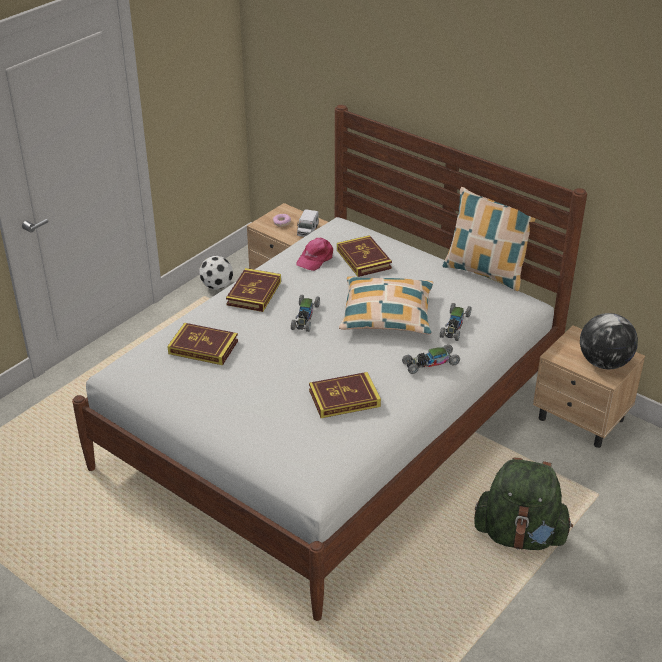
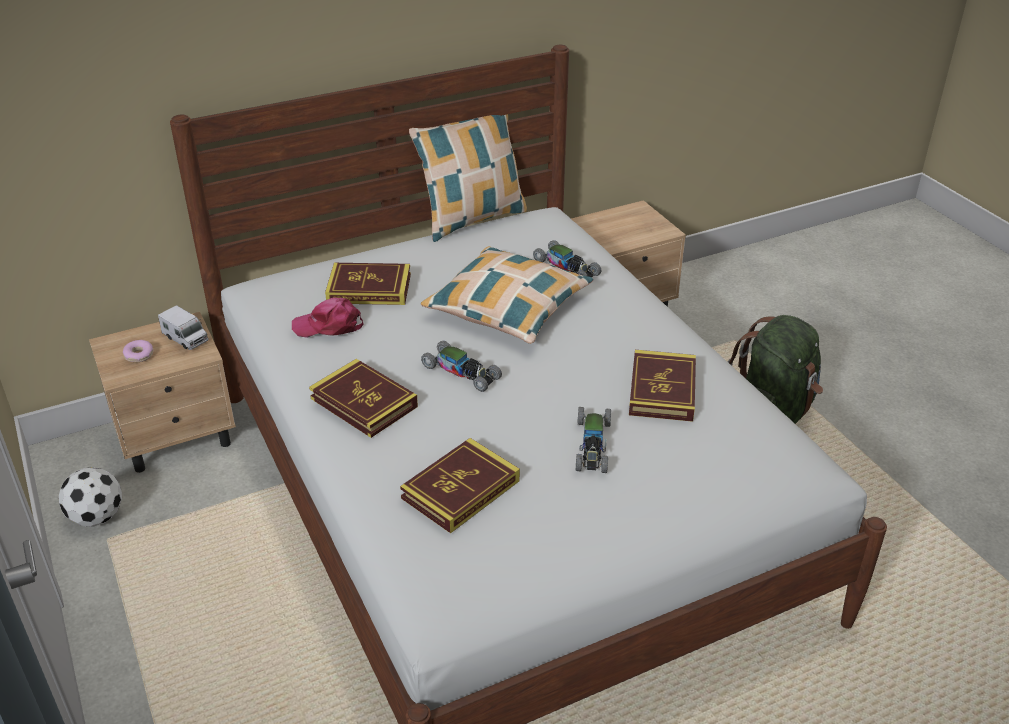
camera: 65 degrees left, 0 degrees up
pink cap [296,238,333,271] -> pink cap turned 120 degrees clockwise [292,297,364,338]
toy car [402,344,460,374] -> toy car moved to [576,407,611,473]
globe [580,313,638,369] -> none

